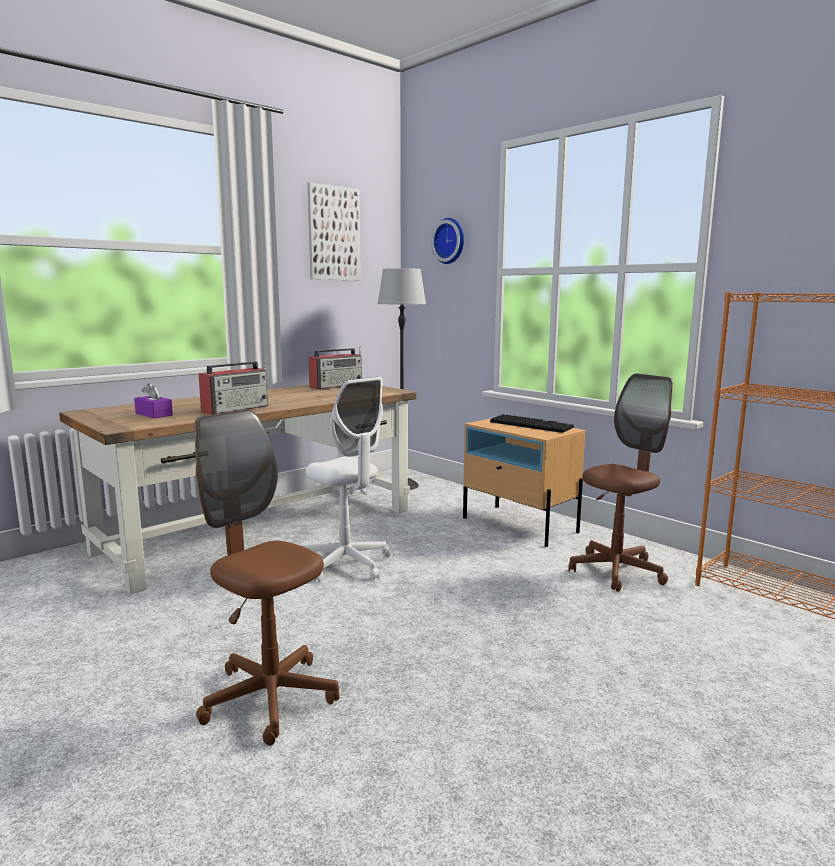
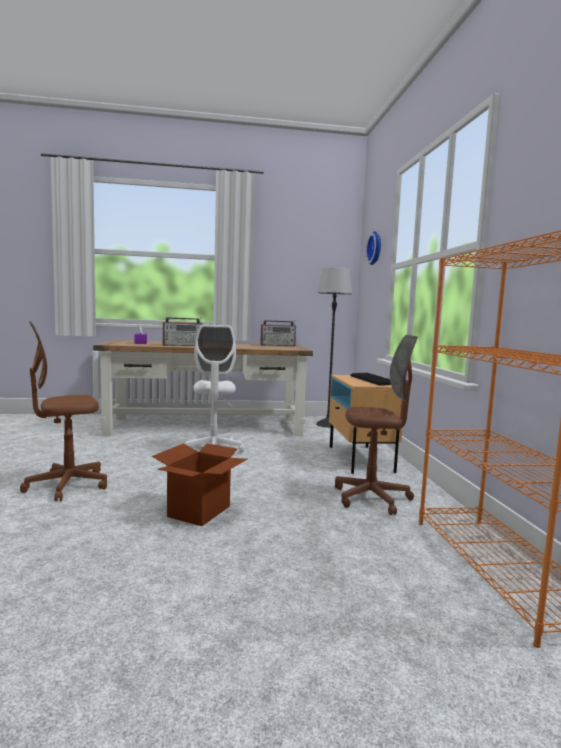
camera: 35 degrees right, 5 degrees down
brown office chair [194,410,340,746] -> brown office chair turned 105 degrees counterclockwise [20,321,107,501]
picture [308,182,361,280] -> none
none -> cardboard box [152,443,247,526]

